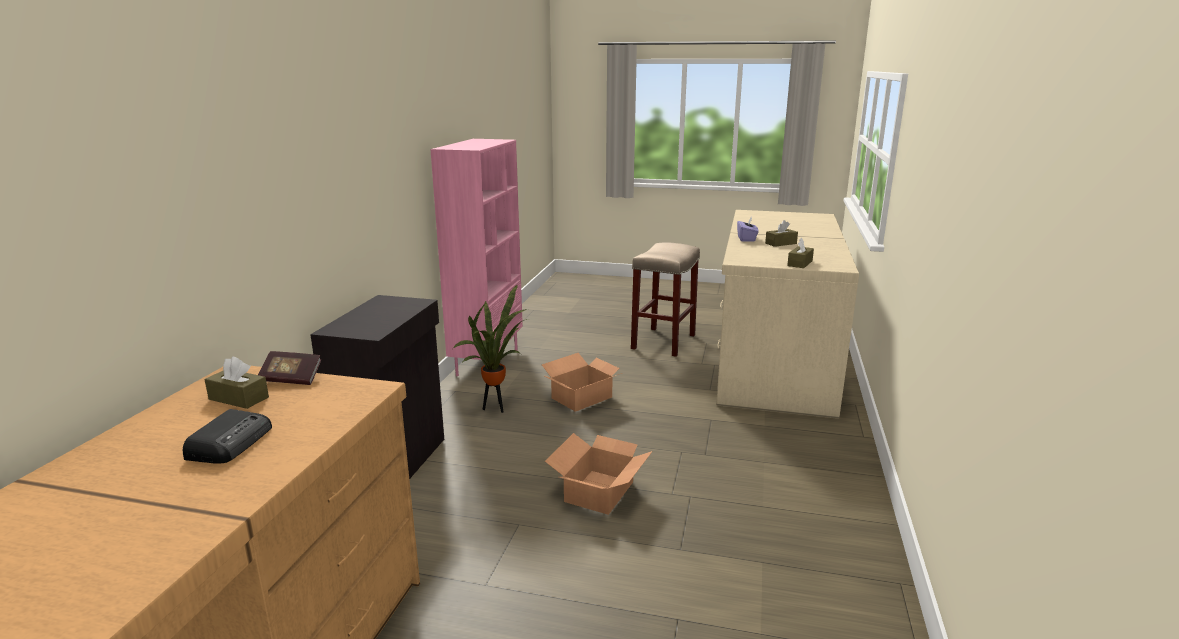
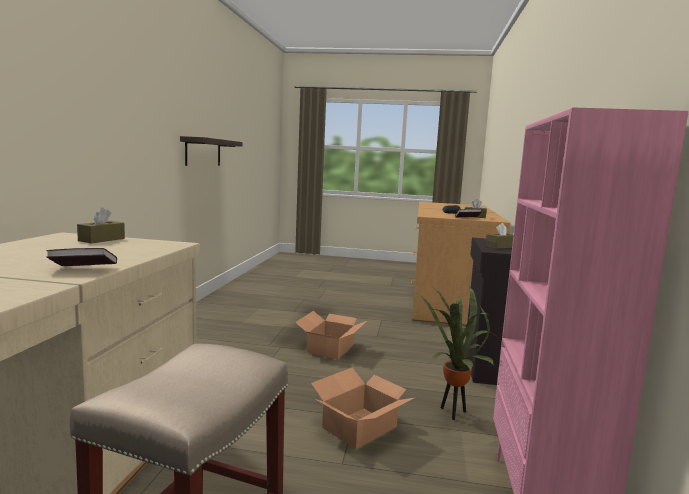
camera: 175 degrees right, 10 degrees down
purple tissue box [737,217,759,242] -> book [46,248,117,266]
brown tissue box [765,220,798,247] -> brown tissue box moved to [485,223,513,249]
none -> shelf [180,136,243,166]

